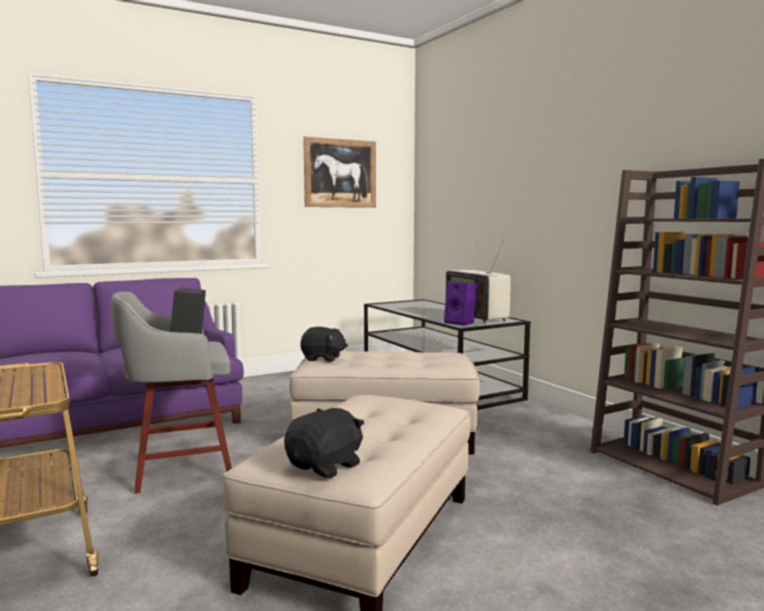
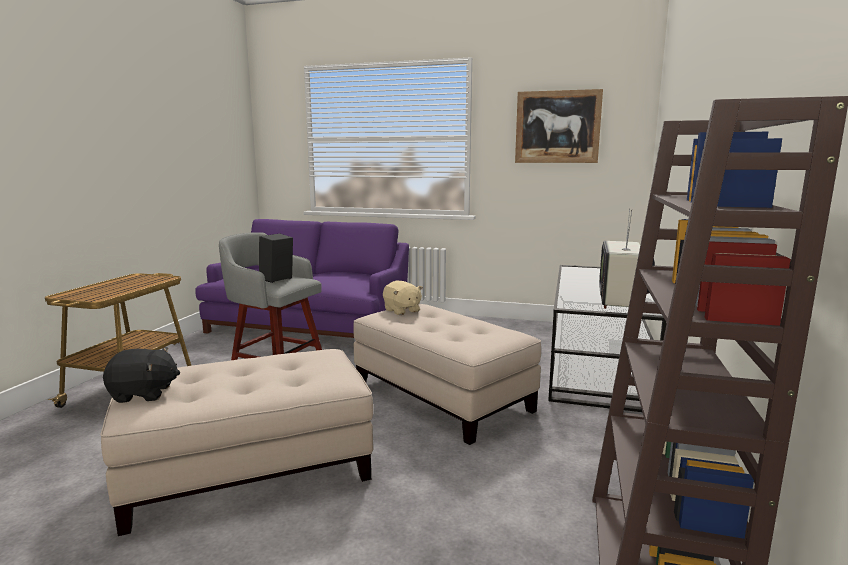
camera: 45 degrees right, 5 degrees up
black plush toy [300,327,348,362] -> beige plush toy [383,281,423,315]
purple speaker [444,281,477,326] -> none

